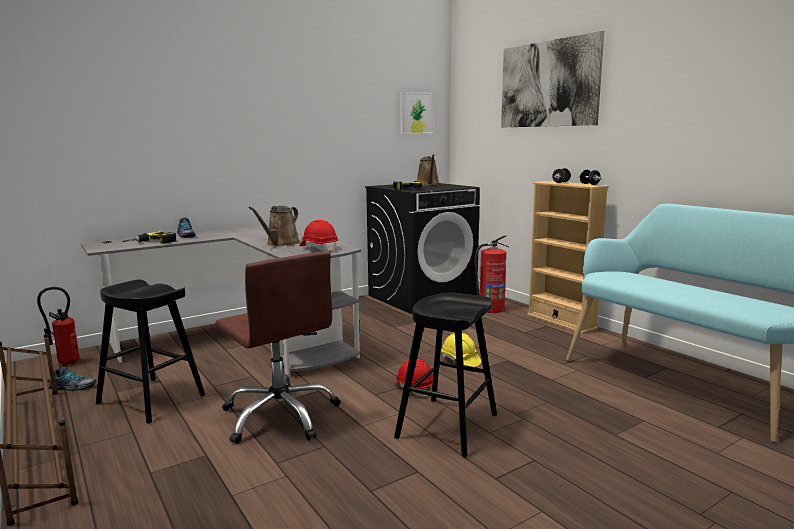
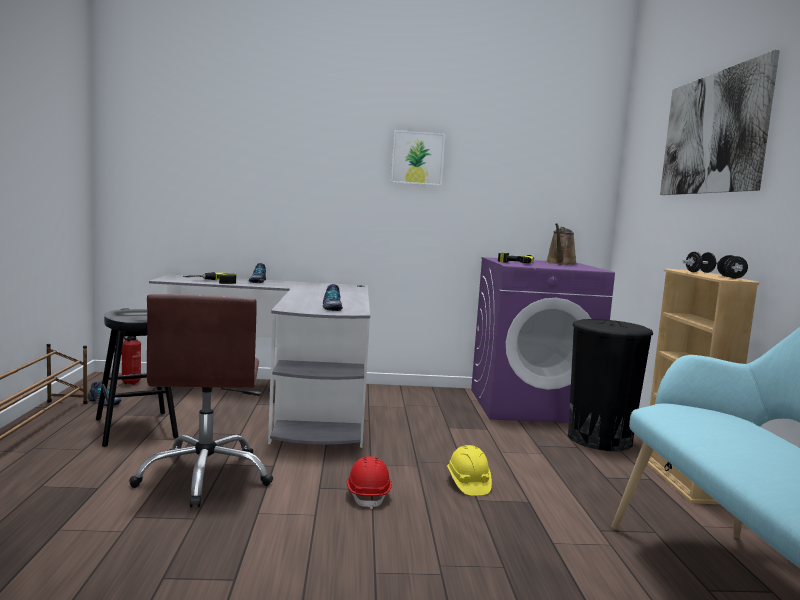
camera: 30 degrees right, 5 degrees down
brown watering can [248,206,300,246] -> none
red hard hat [300,220,338,252] -> shoe [323,284,343,311]
black washing machine [365,183,480,314] -> purple washing machine [471,257,615,423]
black stool [394,293,497,457] -> none
picture [400,92,434,134] -> picture moved to [391,130,445,186]
fire extinguisher [475,235,508,313] -> black trash can [568,319,653,451]

